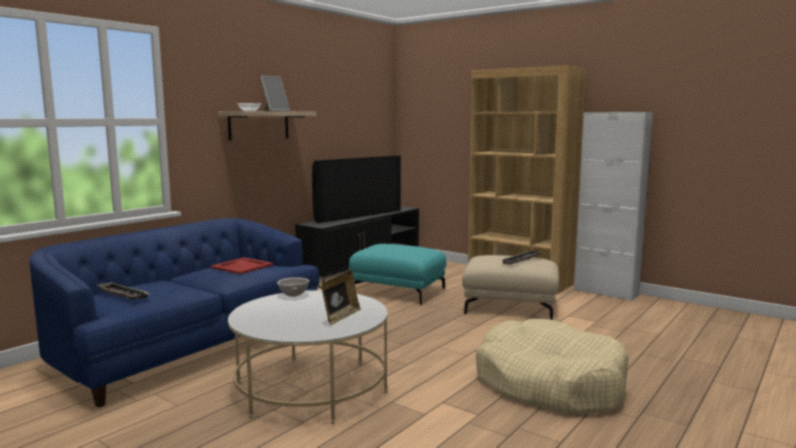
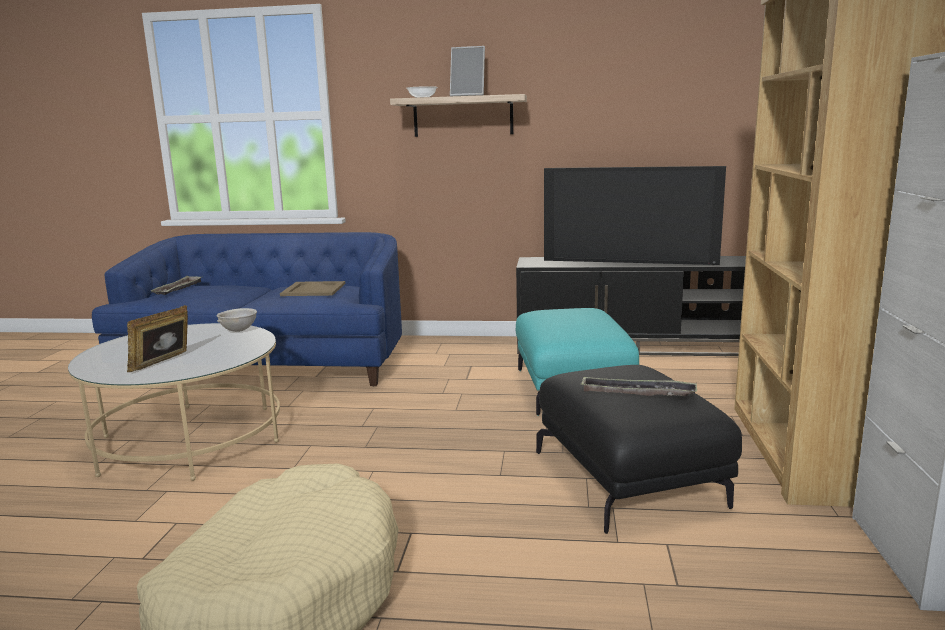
camera: 60 degrees right, 5 degrees up
red tray [210,257,274,274] -> beige tray [280,281,345,296]
picture frame [321,270,361,325] -> picture frame turned 120 degrees clockwise [127,305,188,372]
beige ottoman [462,255,559,320] -> black ottoman [536,365,742,534]

